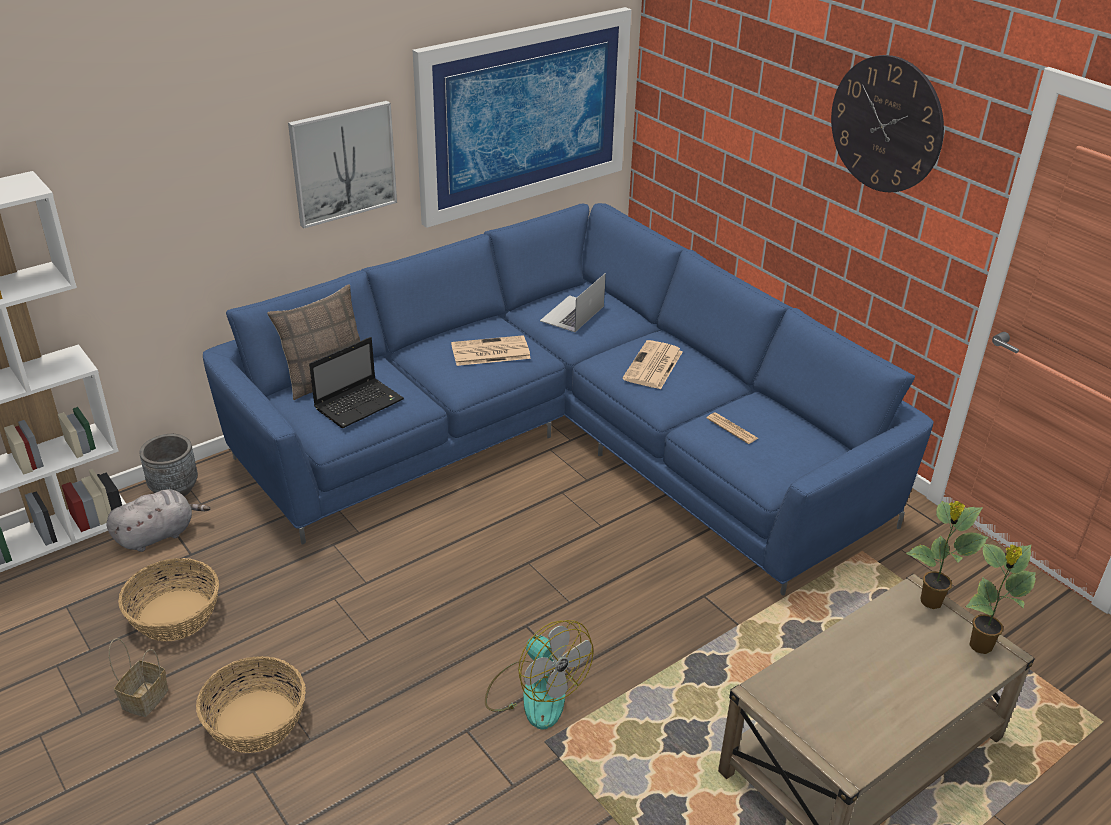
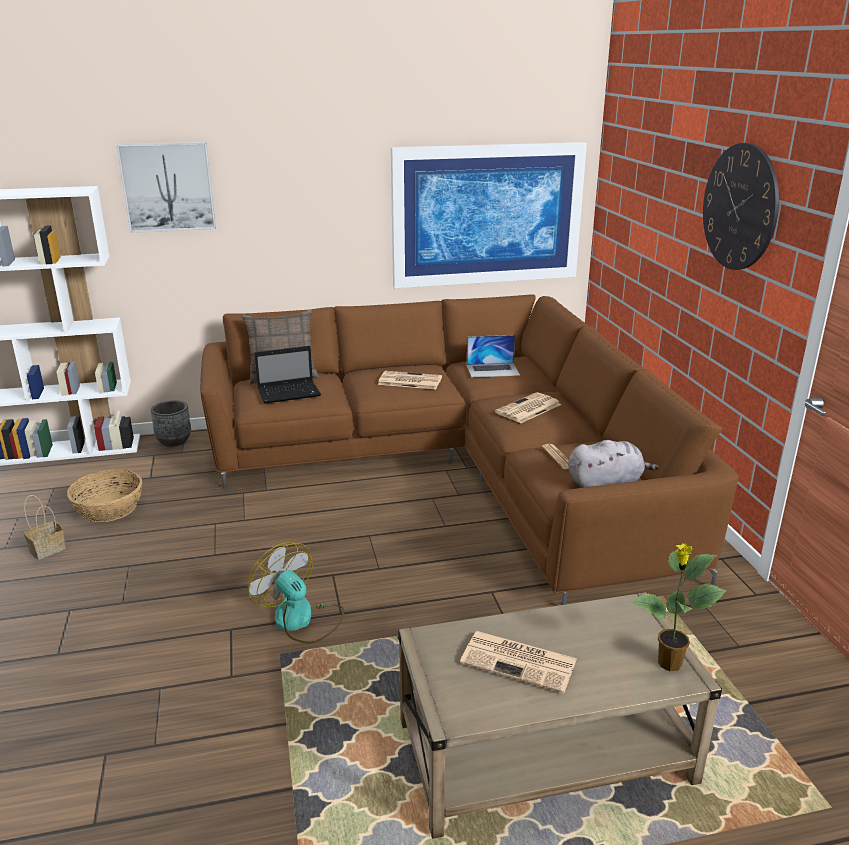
camera: 25 degrees right, 10 degrees down
grey plush toy [106,489,210,552] -> grey plush toy moved to [568,440,659,488]
basket [196,656,306,753] -> none
blue sofa [203,203,934,596] -> brown sofa [200,294,739,605]
picture [288,101,397,228] -> picture moved to [117,142,216,233]
fan [485,620,593,729] -> fan turned 150 degrees clockwise [247,542,344,644]
laptop [540,273,606,332] -> laptop turned 150 degrees counterclockwise [467,335,520,377]
potted plant [906,501,988,609] -> none
none -> newspaper [460,631,577,693]

